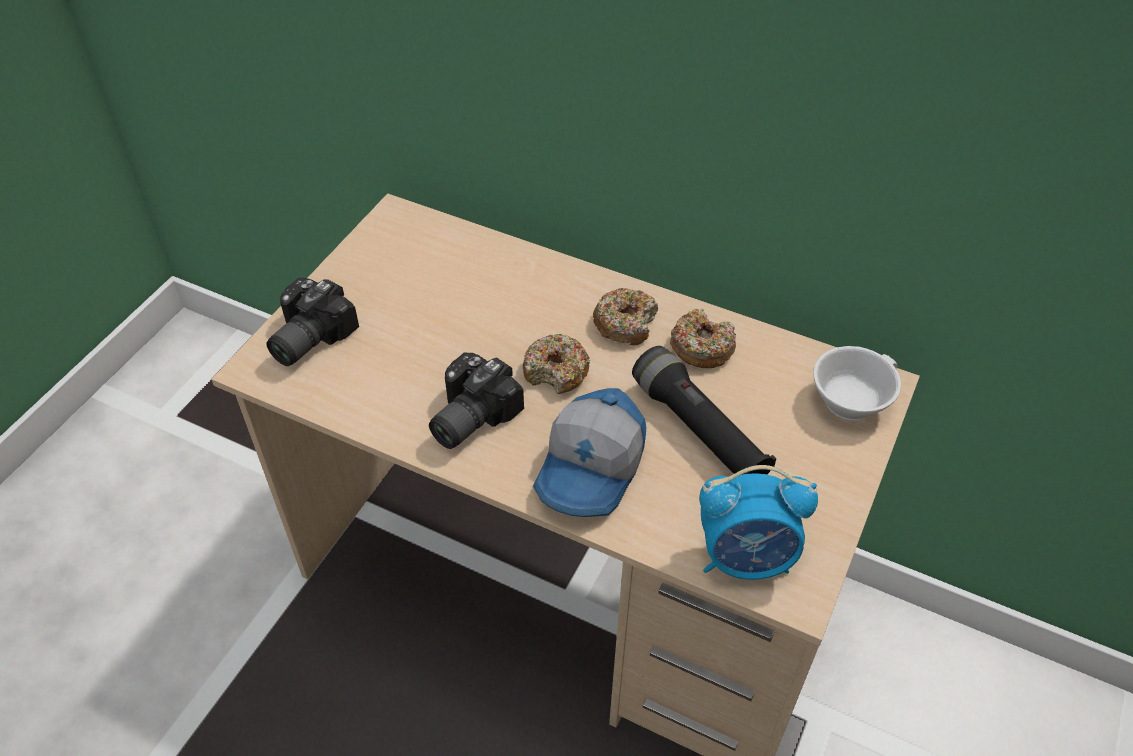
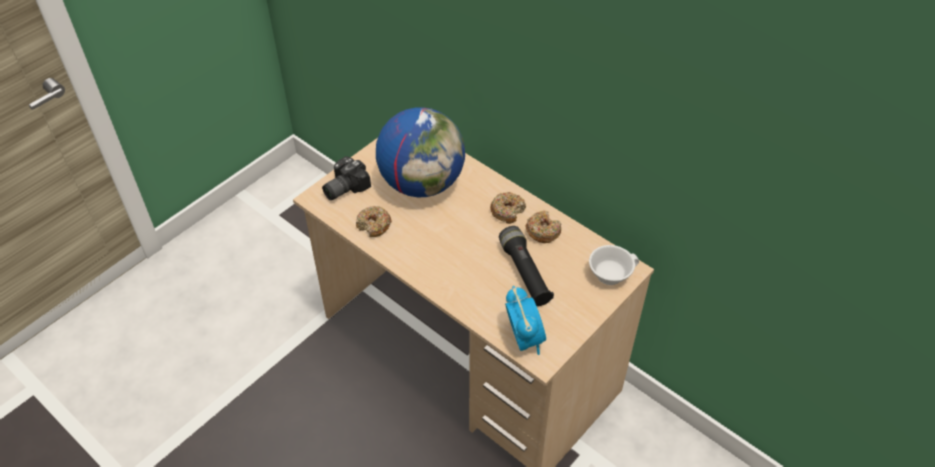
camera: 15 degrees right, 0 degrees up
camera [429,353,524,449] -> none
donut [523,334,590,394] -> donut moved to [356,206,392,237]
cap [533,388,646,517] -> none
alarm clock [699,465,818,580] -> alarm clock turned 120 degrees counterclockwise [505,286,546,355]
none -> globe [376,107,465,197]

